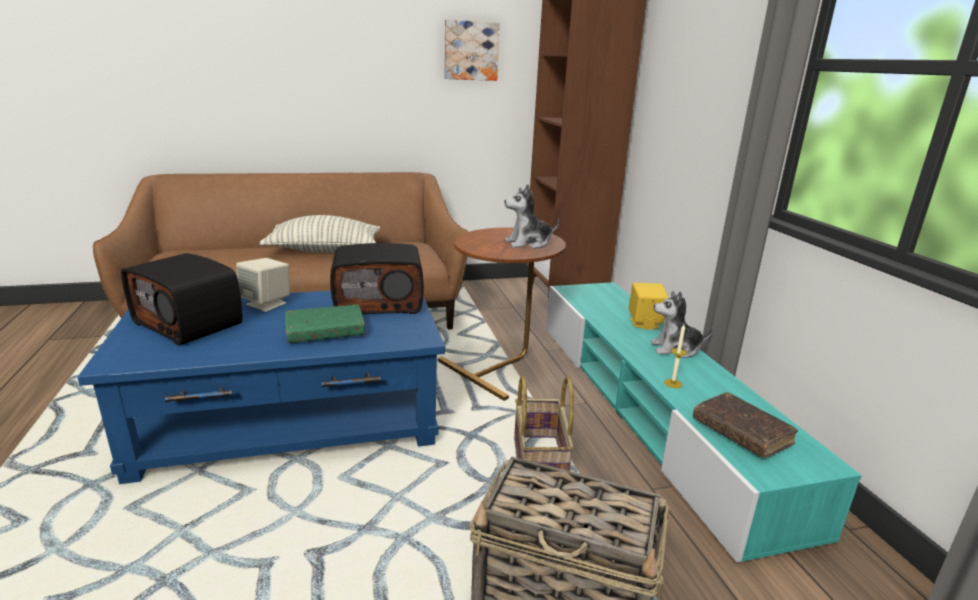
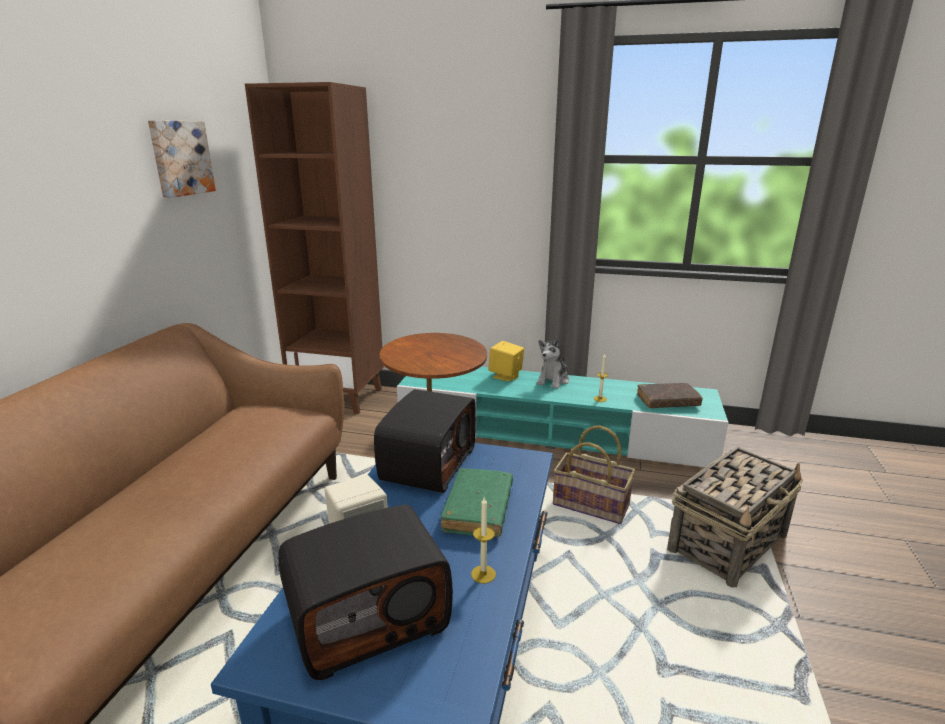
camera: 60 degrees left, 0 degrees up
pillow [259,215,380,253] -> none
plush toy [504,184,559,249] -> none
none -> candle [471,497,496,583]

